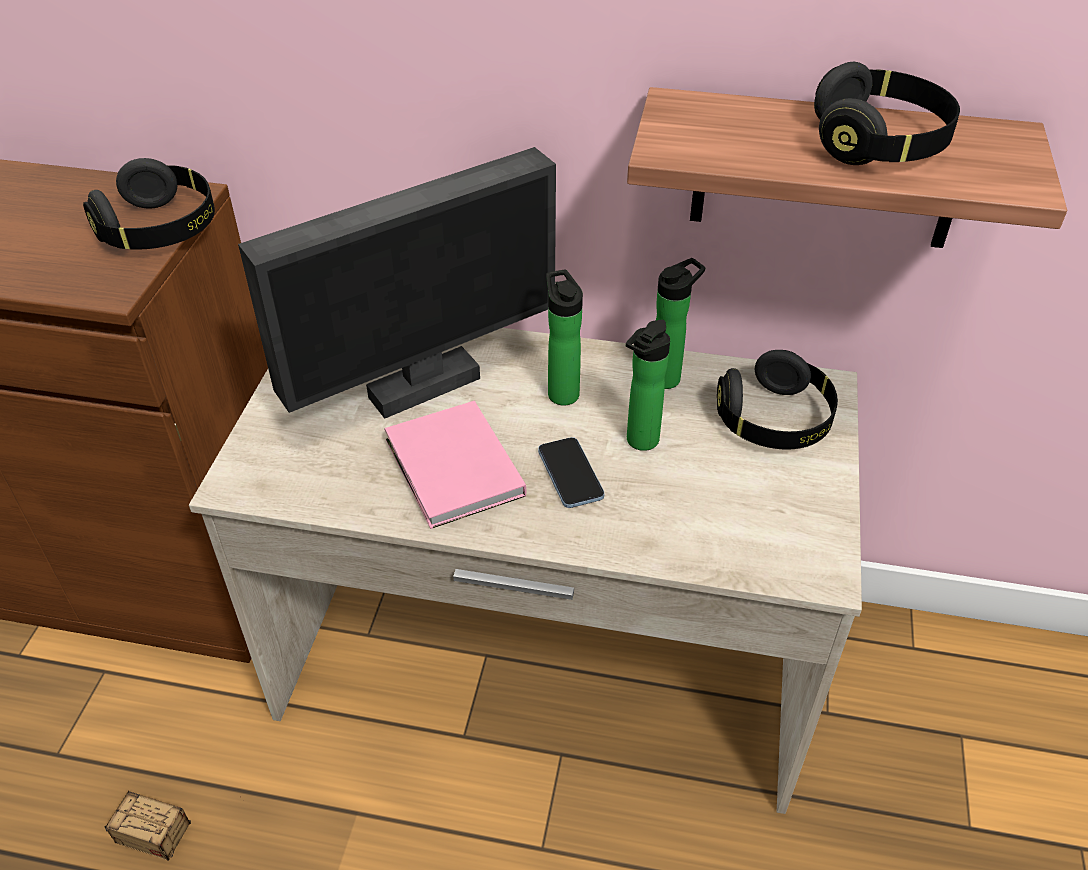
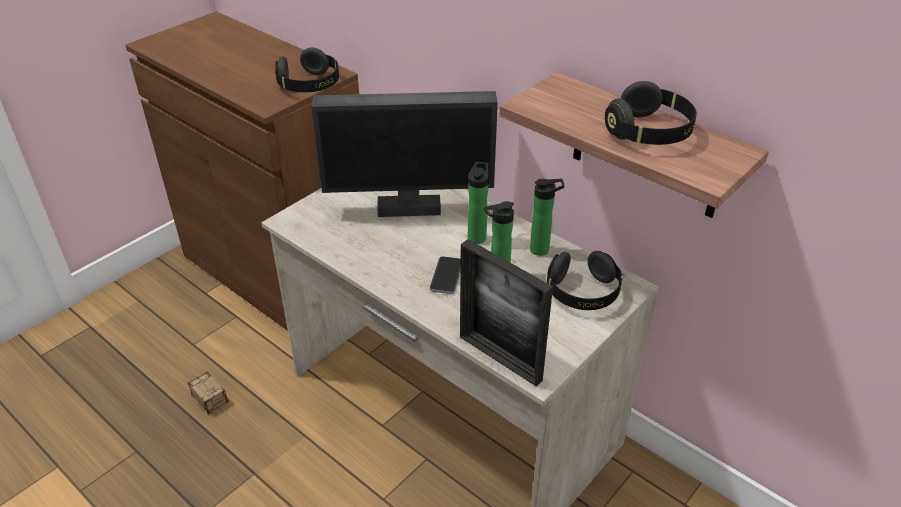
camera: 30 degrees right, 5 degrees down
pink book [384,401,526,529] -> none
none -> picture frame [460,239,553,387]

